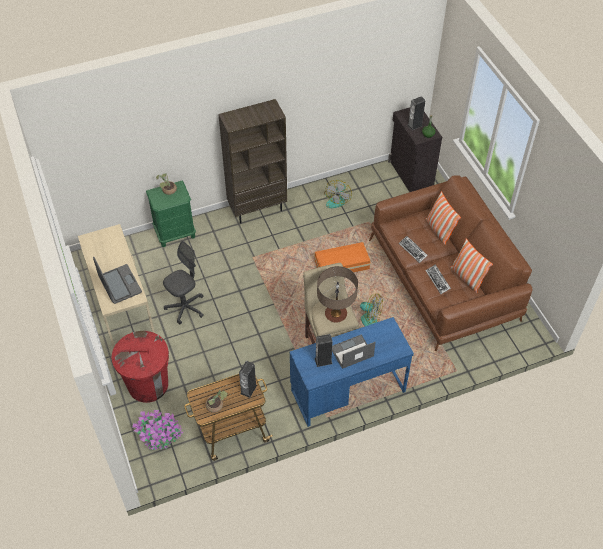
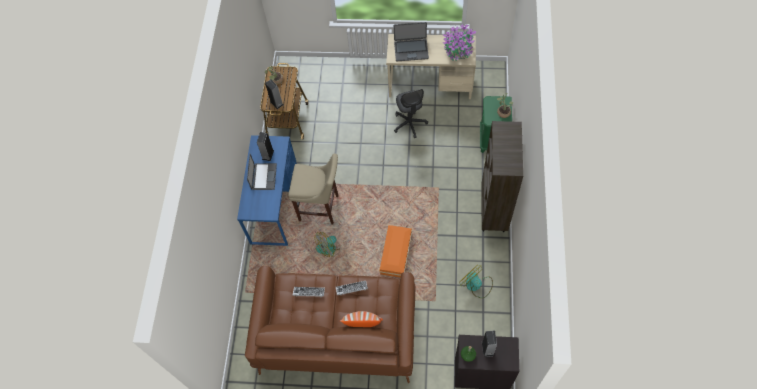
camera: 120 degrees right, 10 degrees up
red trash can [112,331,169,403] -> none
potted plant [132,410,183,450] -> potted plant moved to [443,24,476,61]
table lamp [317,266,358,323] -> none
pillow [450,238,493,293] -> none

